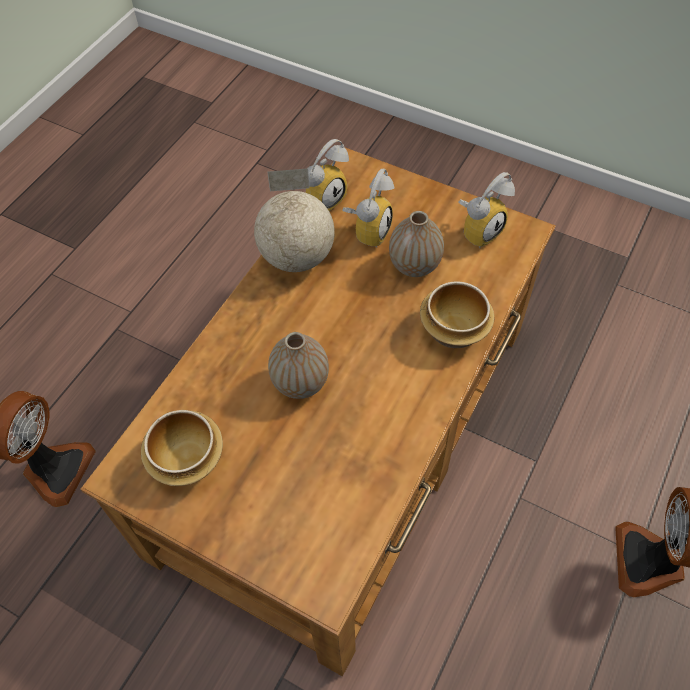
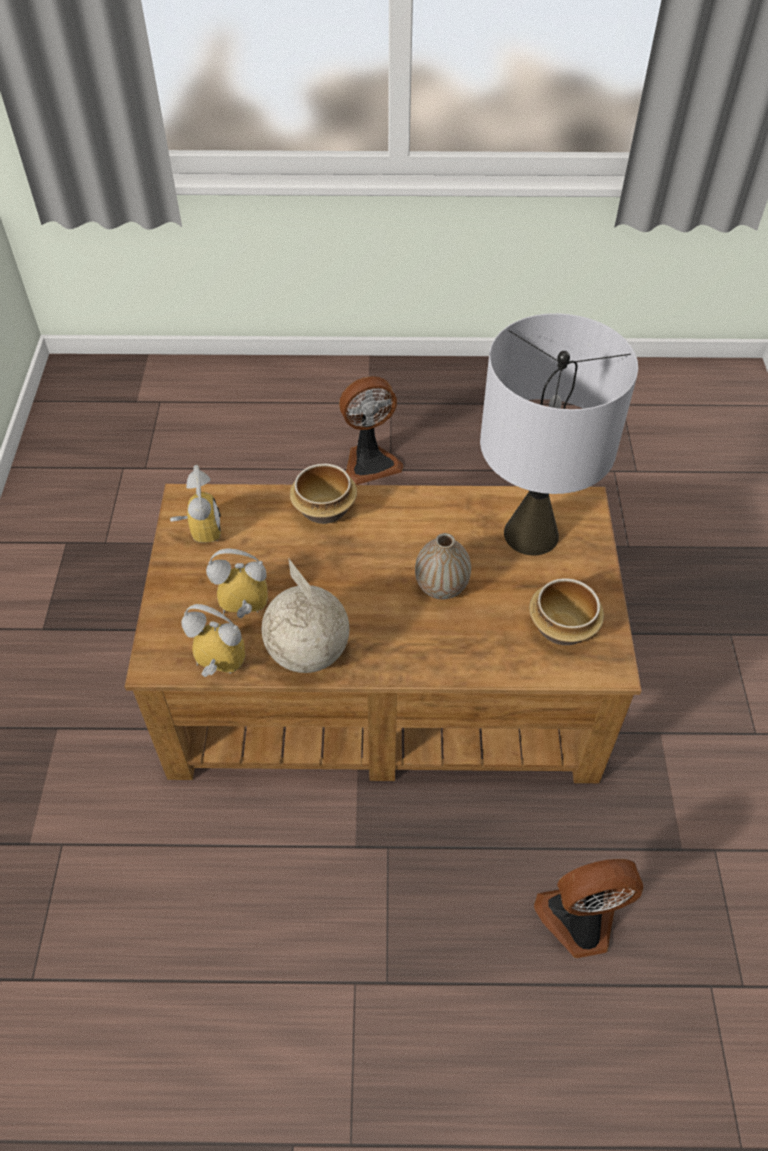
camera: 120 degrees left, 5 degrees down
vase [389,211,444,277] -> none
alarm clock [458,172,515,248] -> alarm clock turned 60 degrees clockwise [170,465,221,542]
none -> grey table lamp [480,313,638,556]

